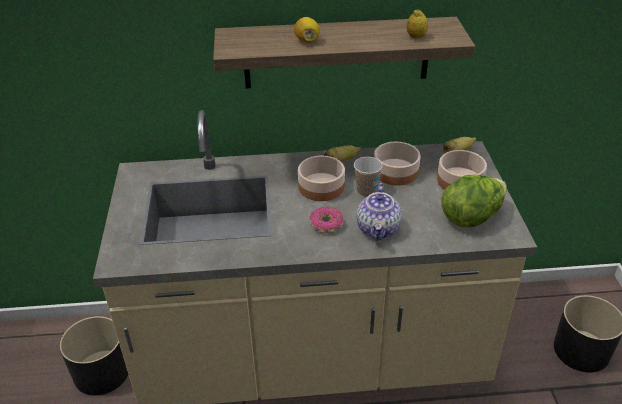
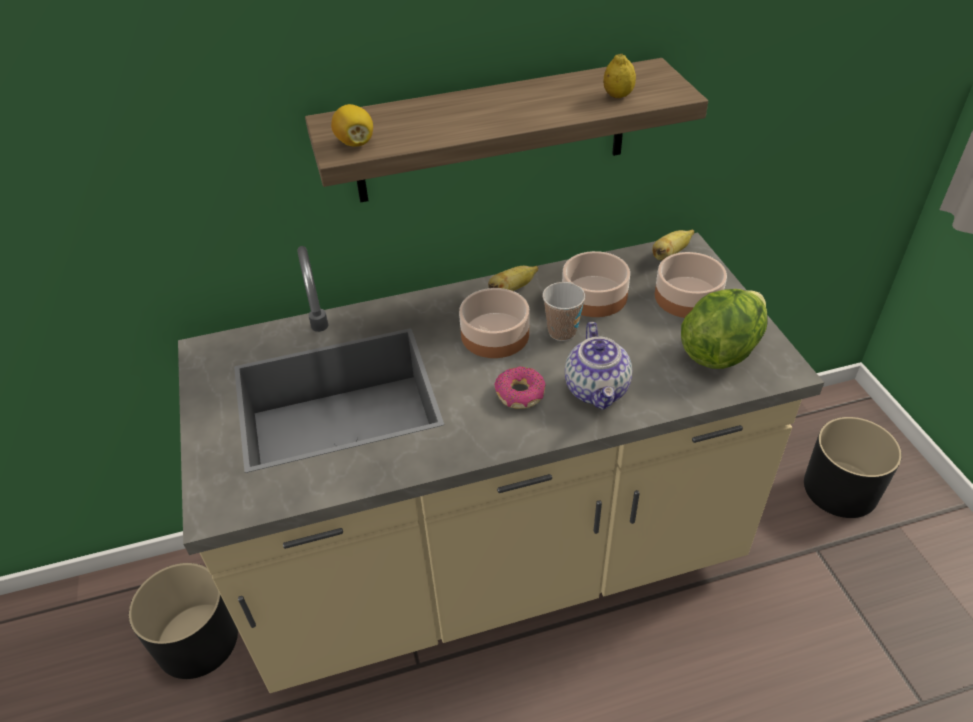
camera: 10 degrees left, 5 degrees up
lemon [294,17,320,43] -> lemon moved to [331,104,373,147]

